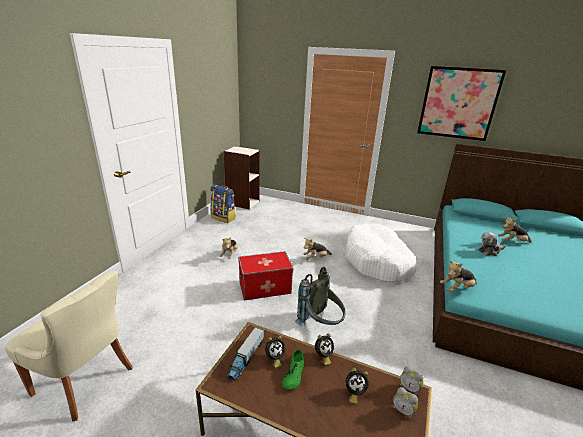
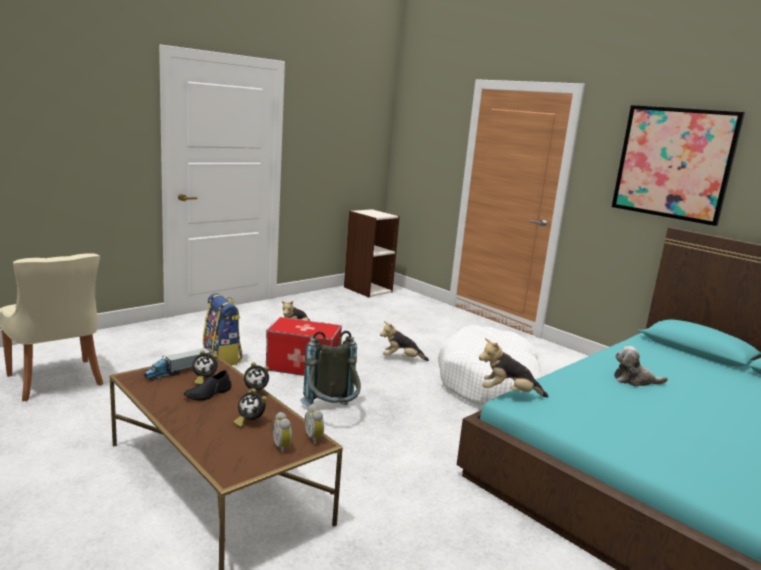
camera: 25 degrees right, 10 degrees down
backpack [210,185,236,223] -> backpack moved to [203,293,243,366]
green shoe [282,349,304,390] -> black shoe [184,370,231,401]
plush toy [498,216,531,243] -> none

